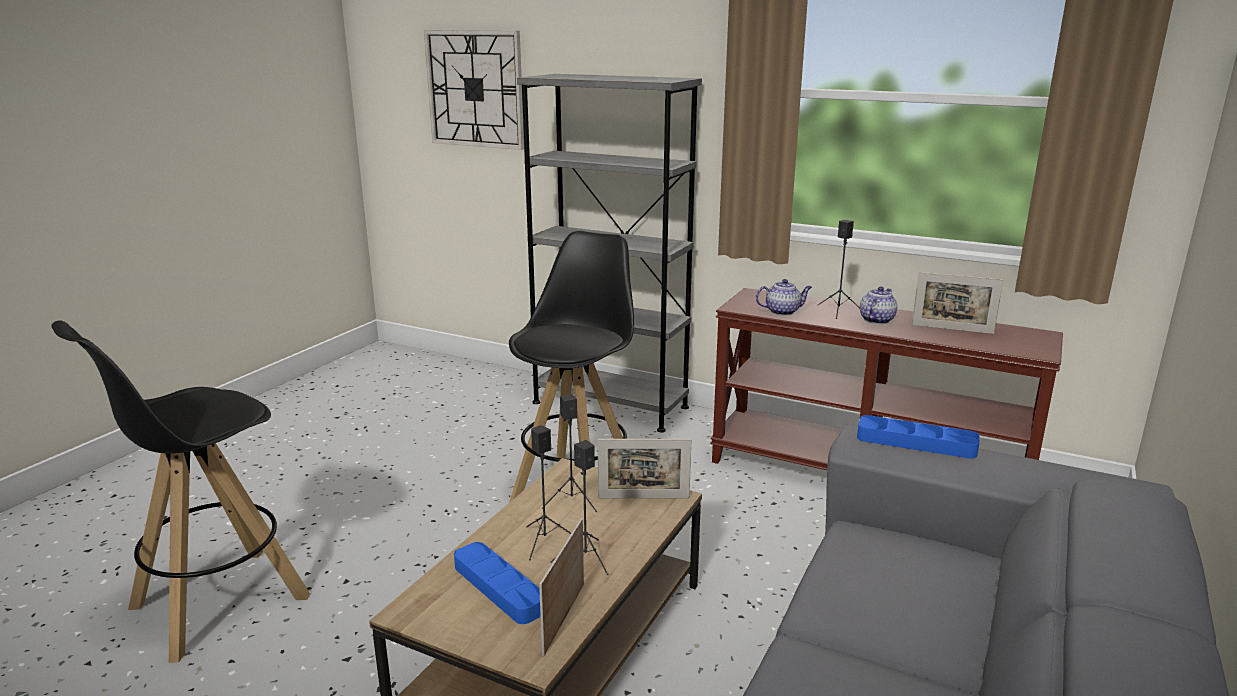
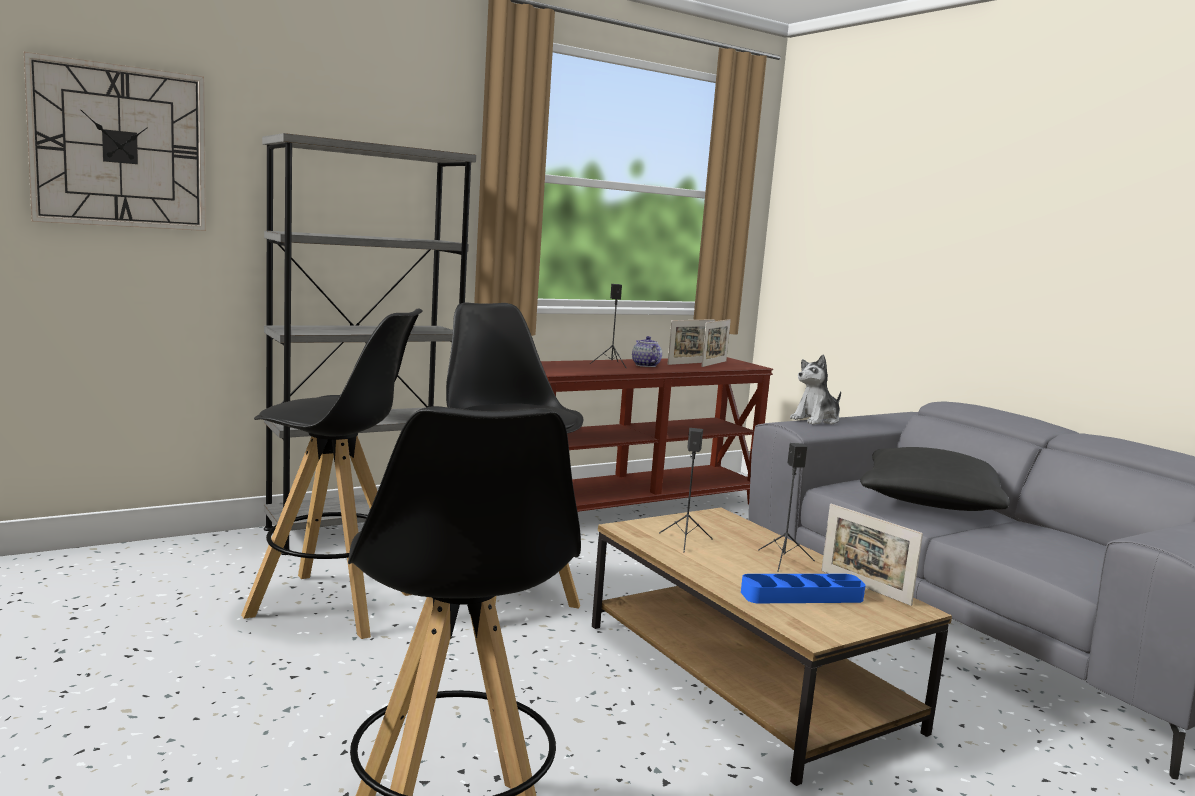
camera: 60 degrees left, 10 degrees down
black speaker [526,425,571,560] -> none
picture frame [598,439,691,498] -> picture frame moved to [701,319,731,367]
teapot [756,279,812,316] -> none
blue tray [857,415,980,459] -> plush toy [790,354,841,425]
none -> black stool [241,308,423,639]
none -> black pillow [860,447,1010,511]

